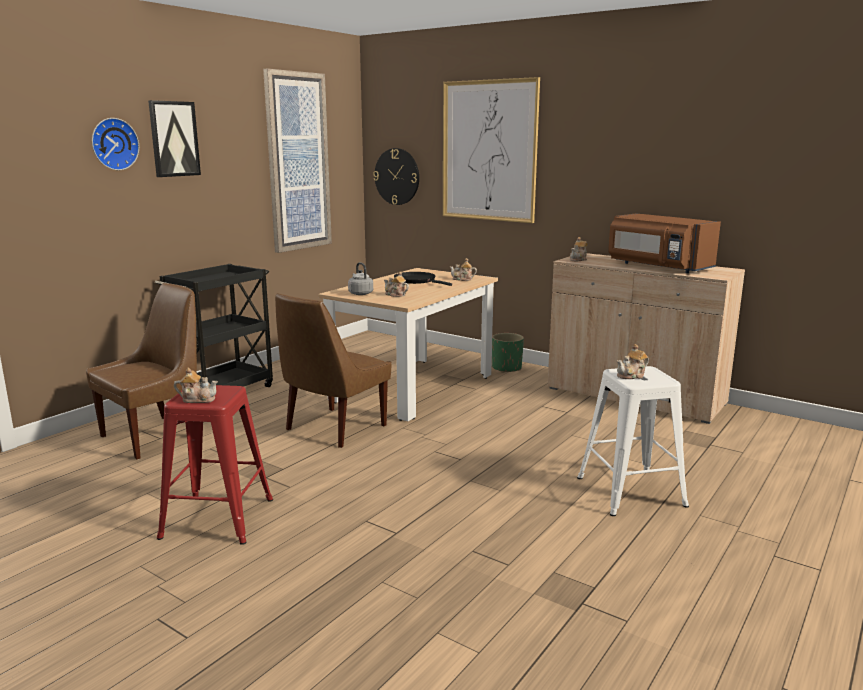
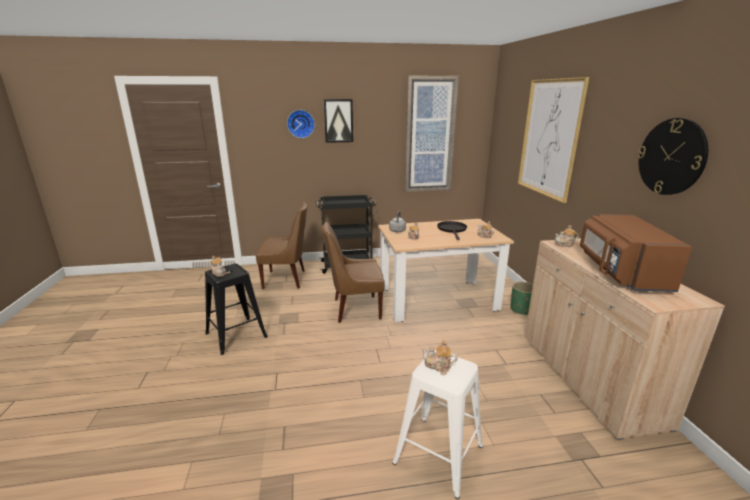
camera: 45 degrees right, 5 degrees up
red stool [157,385,273,545] -> black stool [205,264,268,355]
wall clock [374,148,419,205] -> wall clock moved to [638,118,708,195]

